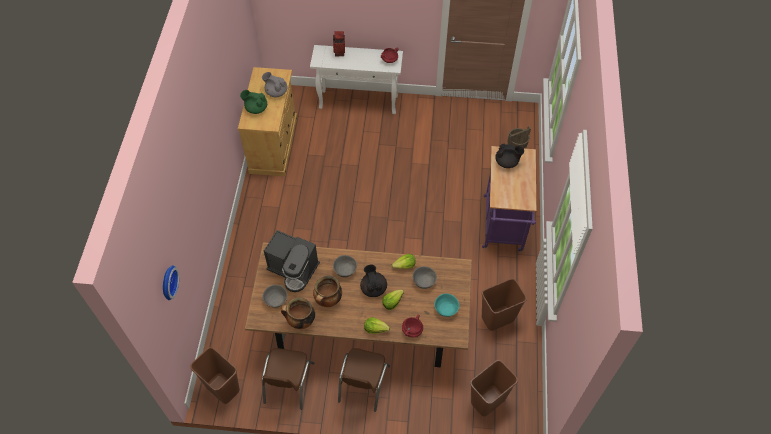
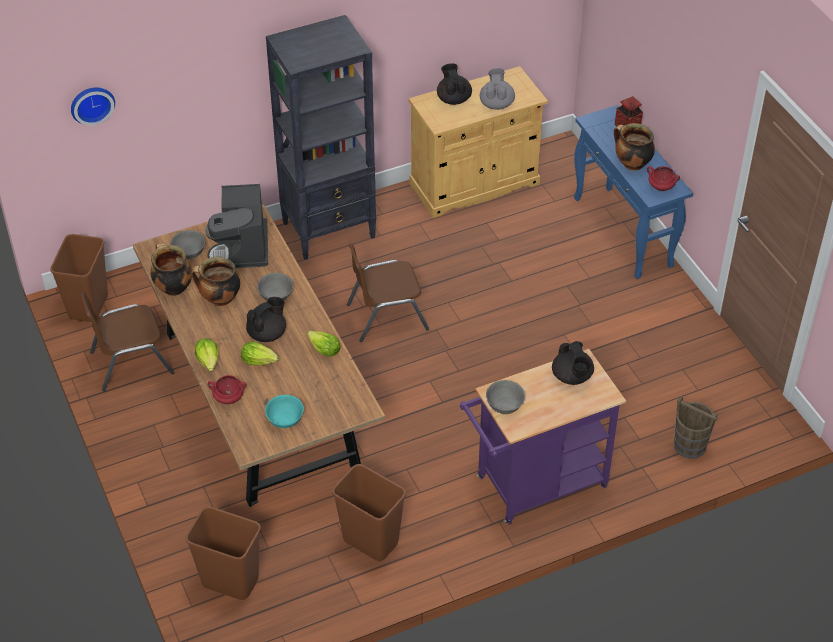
camera: 60 degrees right, 10 degrees down
green teapot [240,90,267,114] -> black teapot [437,63,472,105]
white console table [310,45,403,114] -> blue console table [574,105,693,279]
brown chair [338,348,390,412] -> brown chair moved to [347,244,429,342]
grey bowl [413,266,437,289] -> grey bowl moved to [486,380,525,414]
none -> black bookcase [266,15,376,260]
none -> cooking pot [614,123,655,171]

